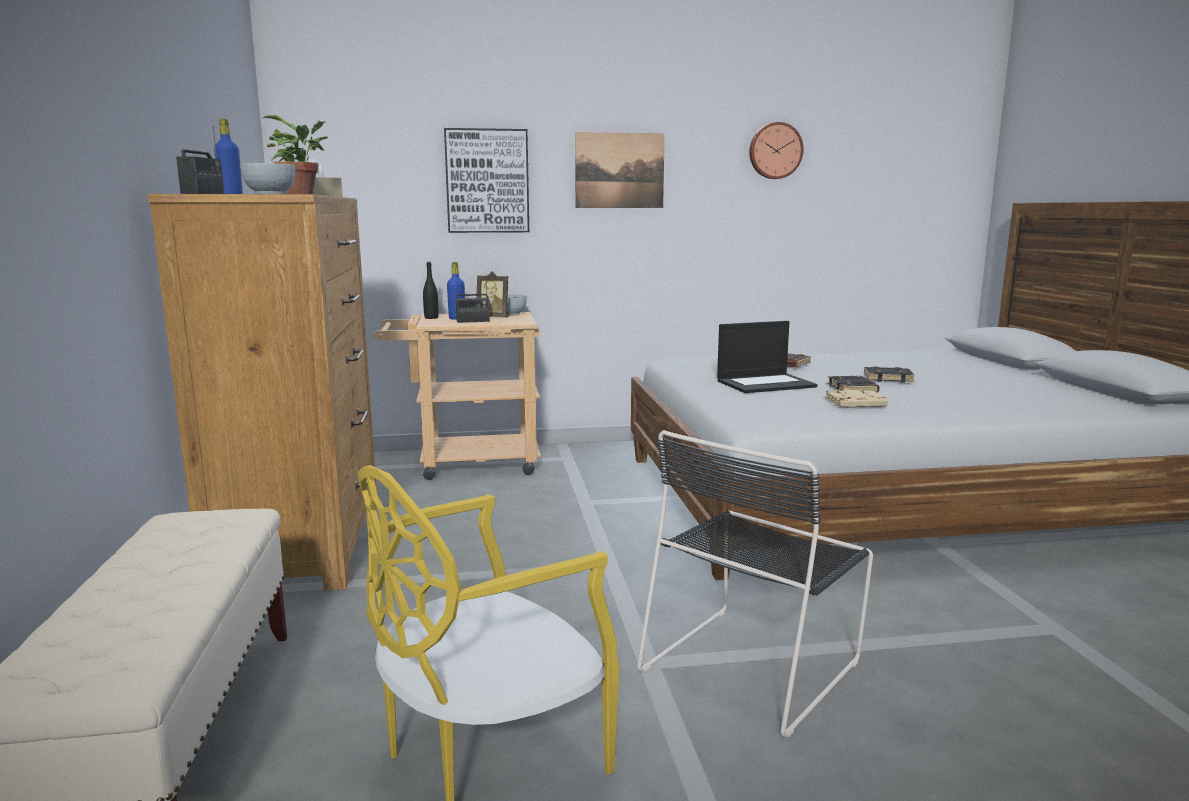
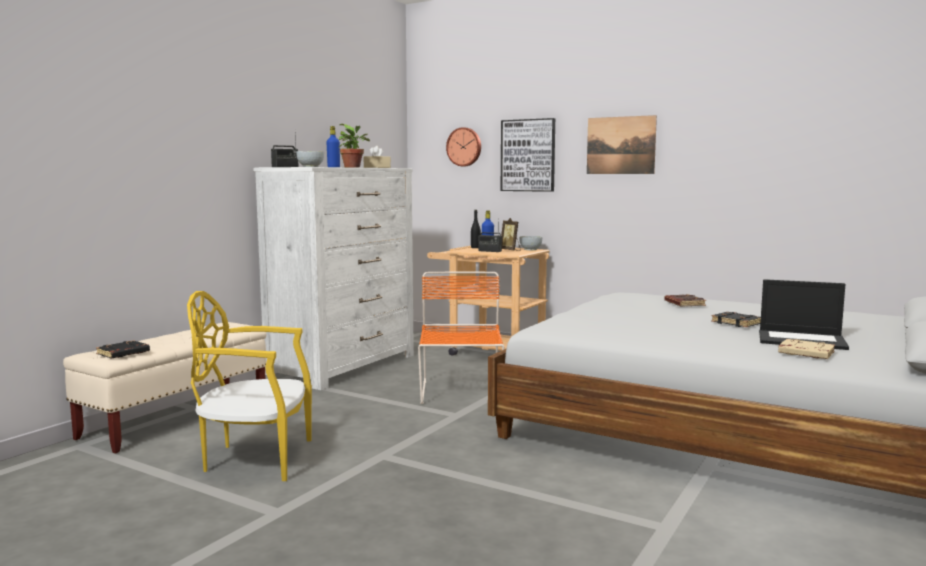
camera: 40 degrees right, 5 degrees down
brown dresser [147,194,377,591] -> white dresser [253,167,414,390]
black chair [637,430,873,737] -> none
laptop [717,321,817,393] -> laptop moved to [759,279,849,350]
wall clock [749,122,804,179] -> wall clock moved to [446,127,481,166]
beige book [825,389,888,408] -> beige book moved to [778,339,835,359]
black book [827,376,879,393] -> black book moved to [96,340,150,358]
none -> orange chair [418,272,504,404]

